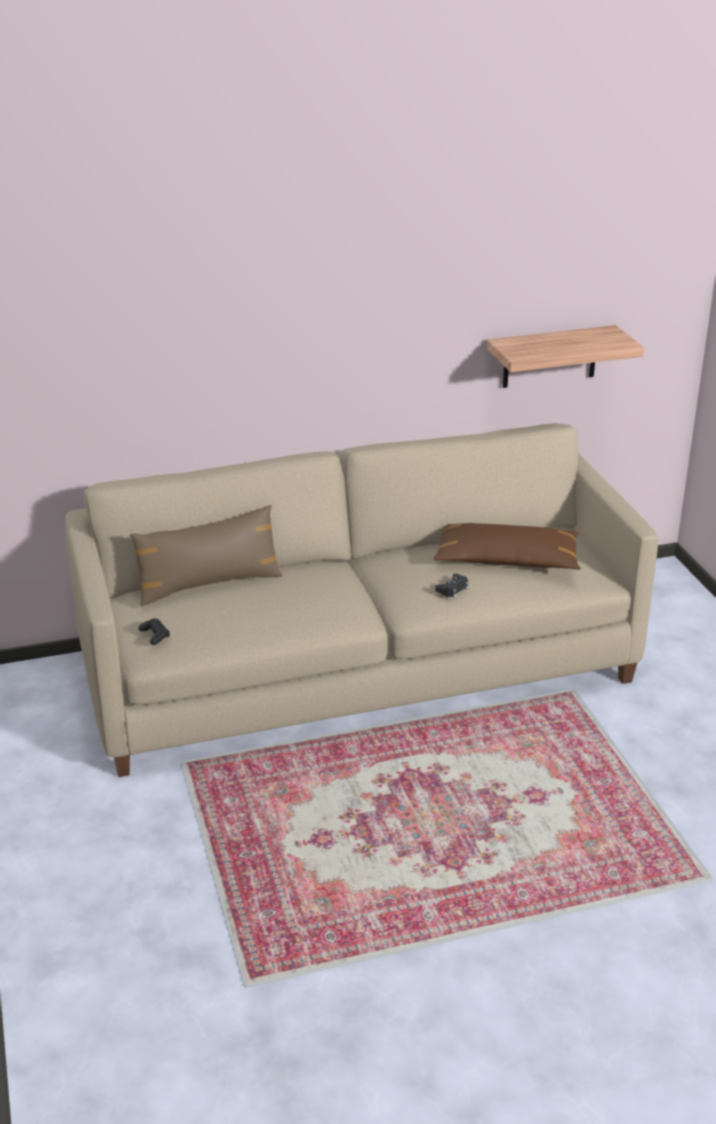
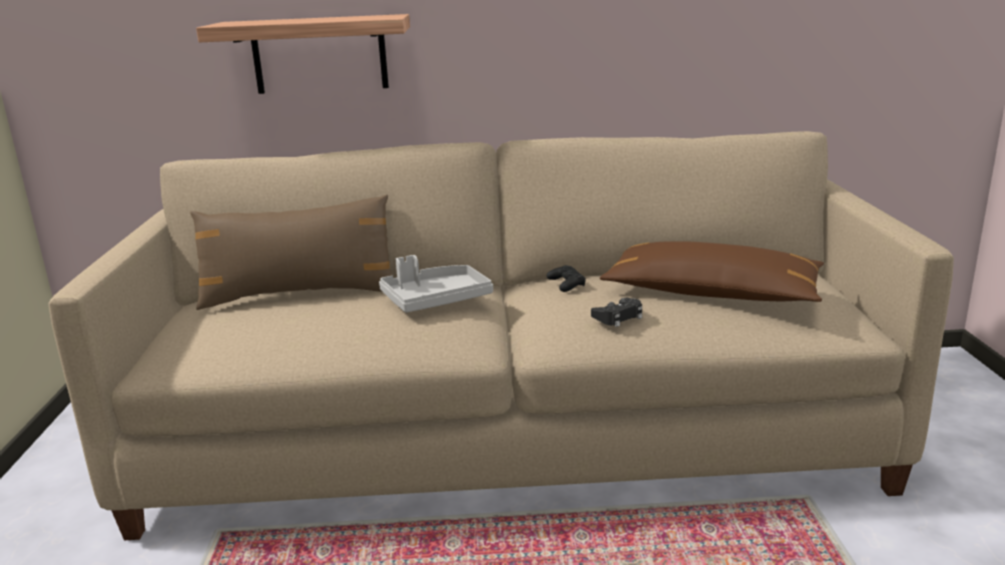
camera: 15 degrees right, 10 degrees down
black game controller [138,619,170,645] -> black game controller moved to [547,265,586,292]
shelf [487,325,644,388] -> shelf moved to [196,14,410,94]
none -> grey tray [379,255,493,313]

